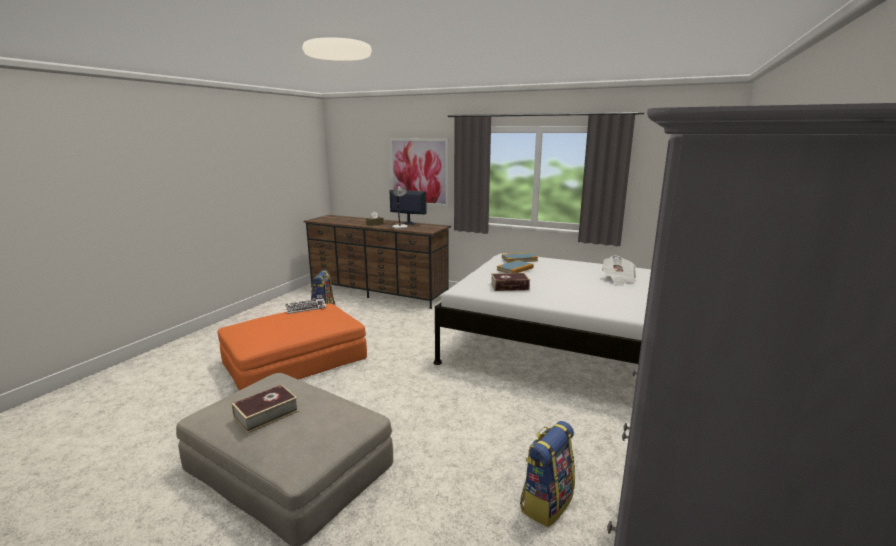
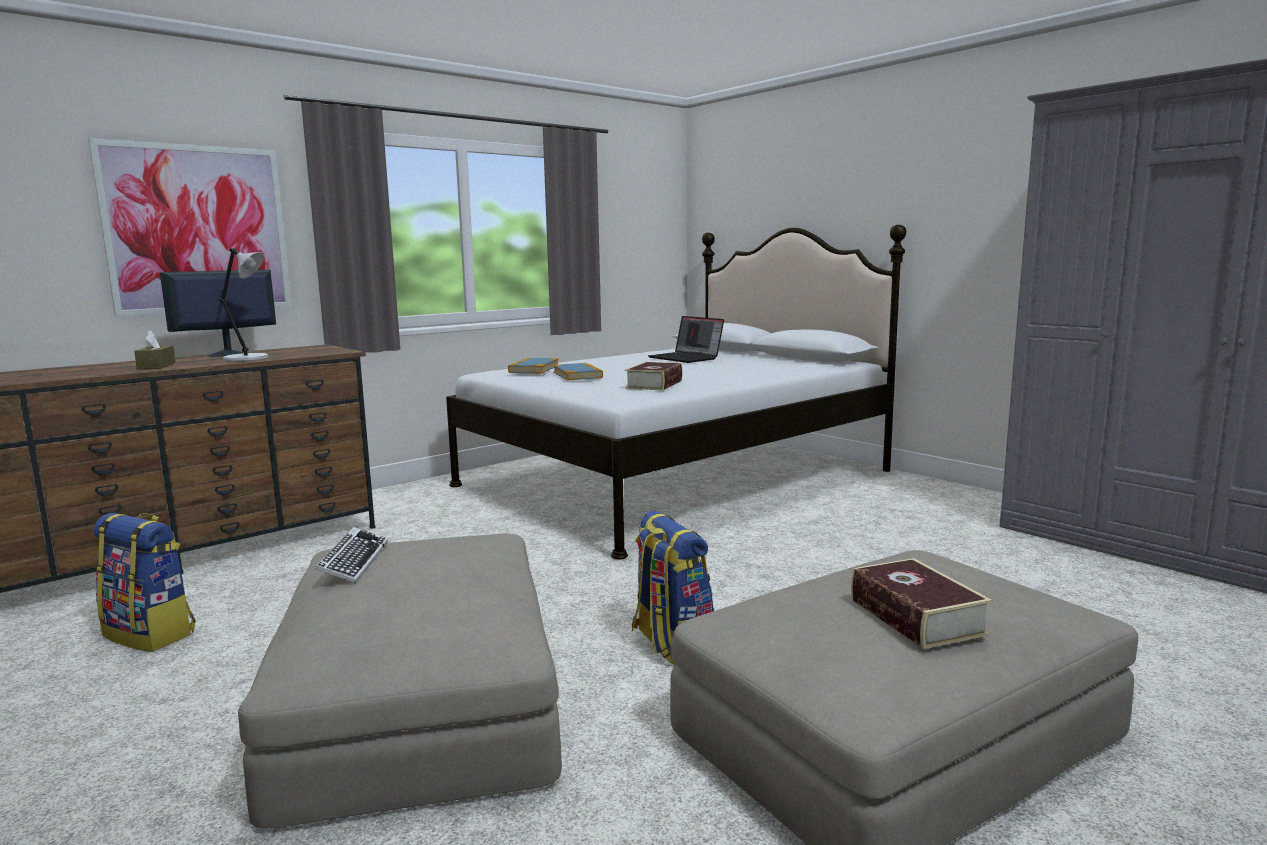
camera: 65 degrees left, 5 degrees down
orange ottoman [217,304,367,391] -> beige ottoman [238,534,562,829]
backpack [520,421,575,527] -> backpack moved to [632,511,714,665]
newspaper [602,255,636,285] -> laptop [648,316,724,363]

